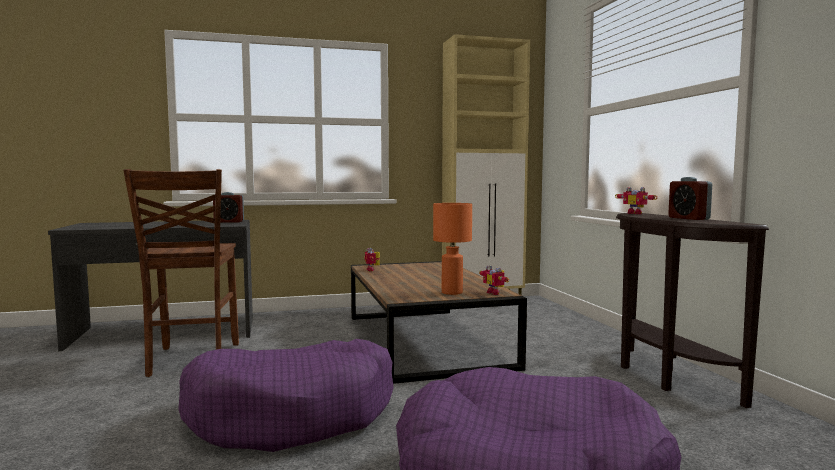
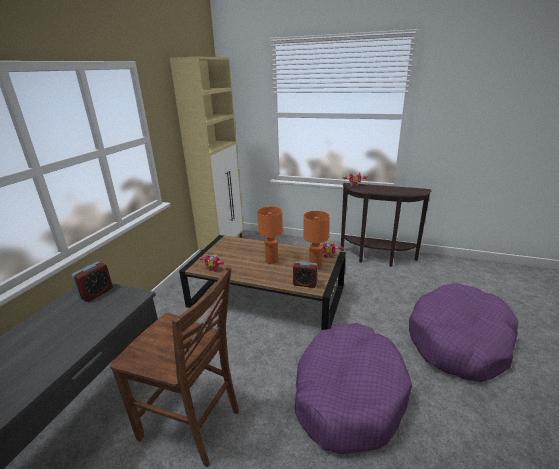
camera: 55 degrees left, 20 degrees up
alarm clock [668,177,712,220] -> alarm clock moved to [293,261,317,288]
none -> orange table lamp [257,206,283,264]

